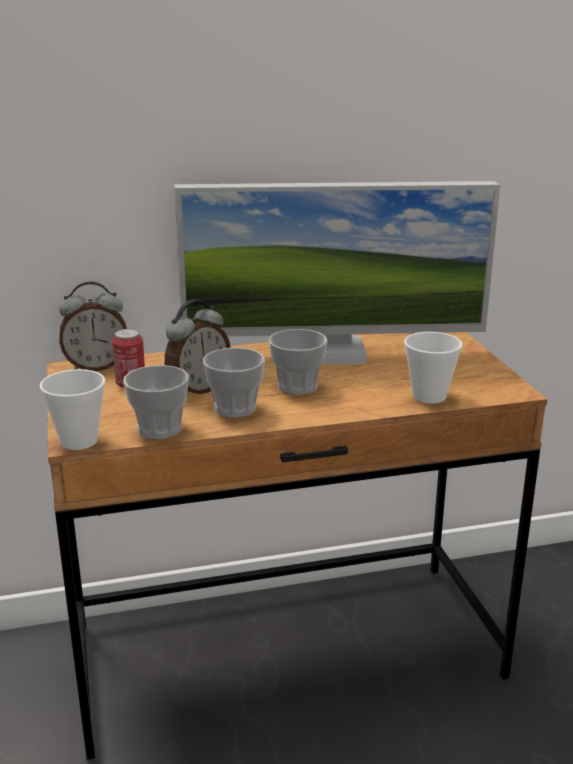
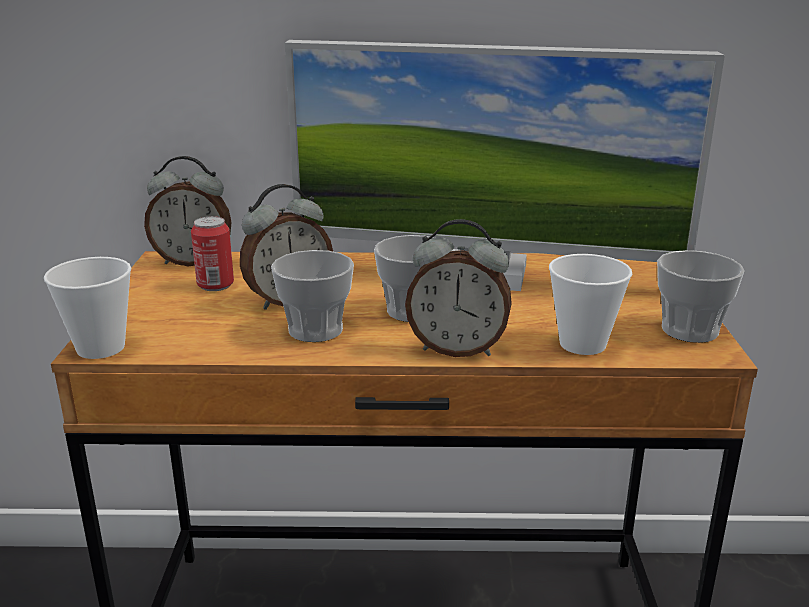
camera: 15 degrees right, 0 degrees up
cup [123,365,189,440] -> cup moved to [657,250,745,343]
none -> alarm clock [405,219,512,357]

